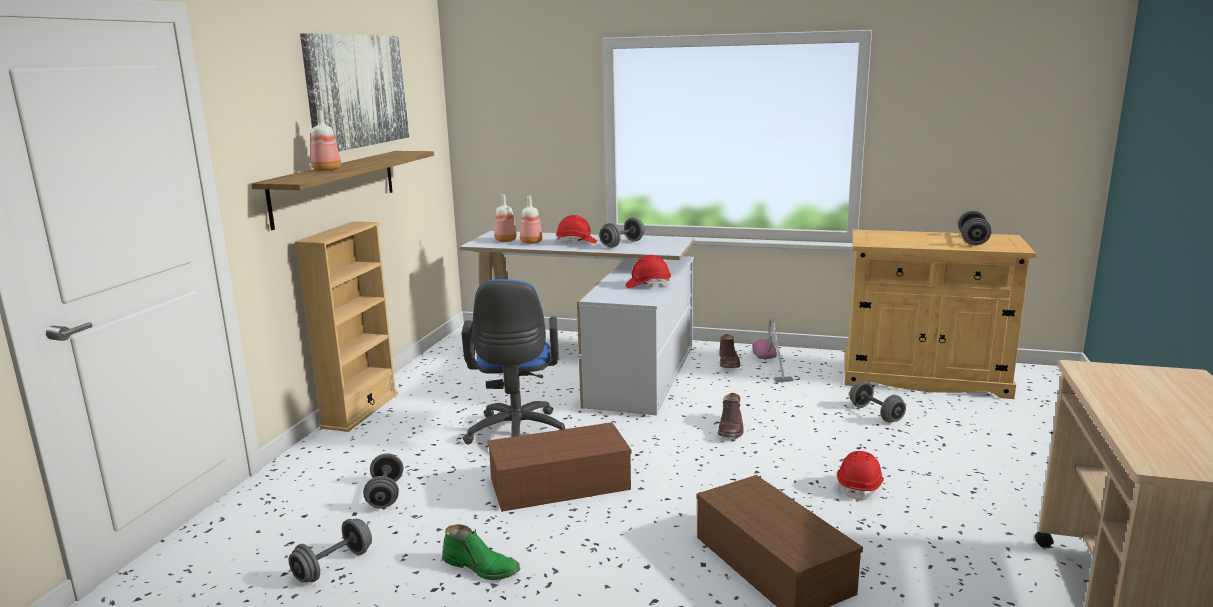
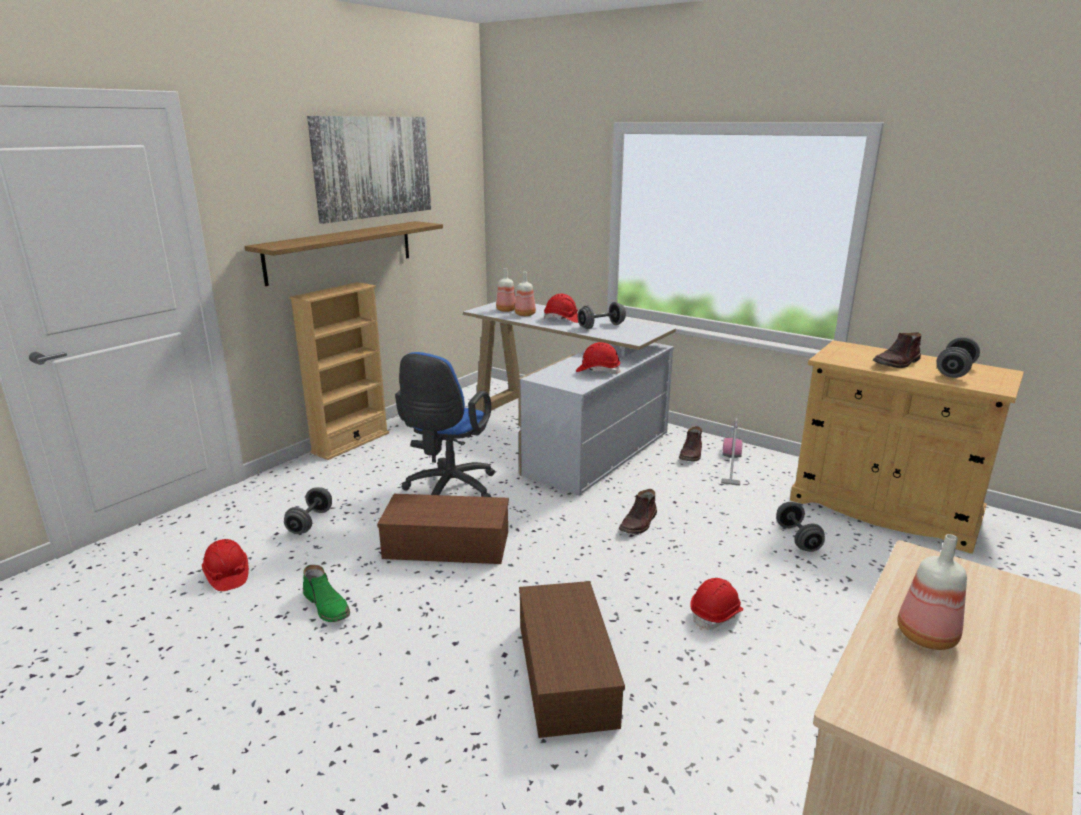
camera: 20 degrees right, 5 degrees up
grey dumbbell [289,519,372,583] -> red hard hat [202,539,249,591]
bottle [311,110,341,171] -> bottle moved to [897,534,967,650]
none -> brown boot [873,332,921,368]

